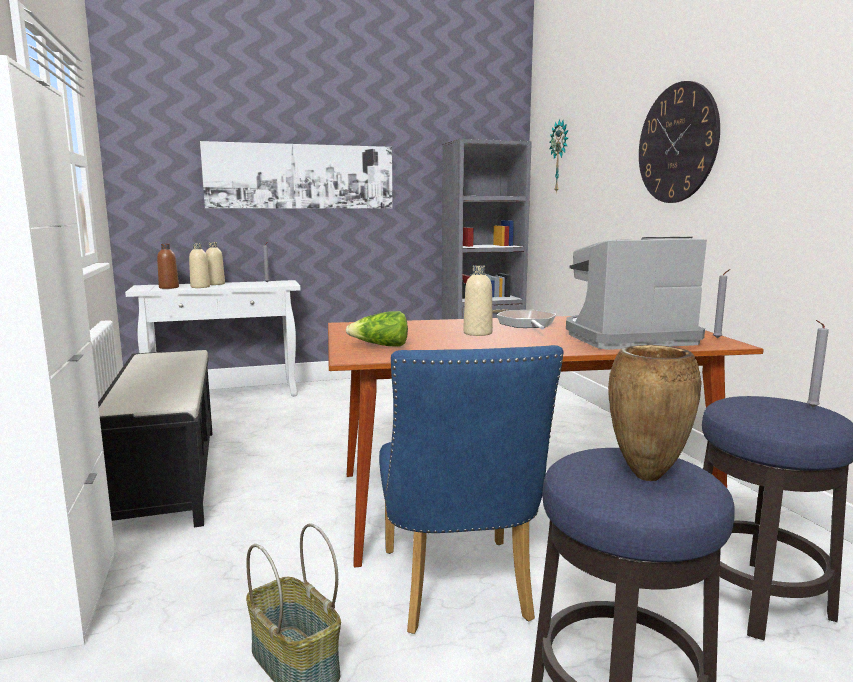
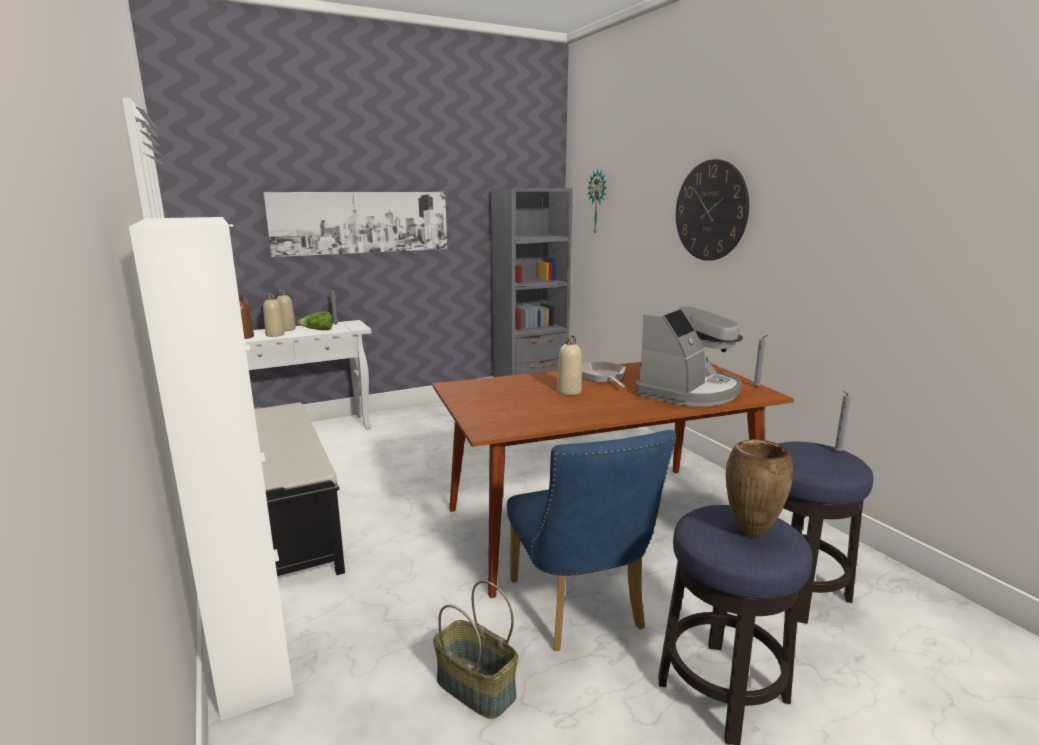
camera: 10 degrees left, 5 degrees up
lettuce [346,311,408,347] -> lettuce moved to [298,311,333,330]
coffee machine [566,237,707,350] -> coffee machine turned 150 degrees clockwise [635,303,743,407]

